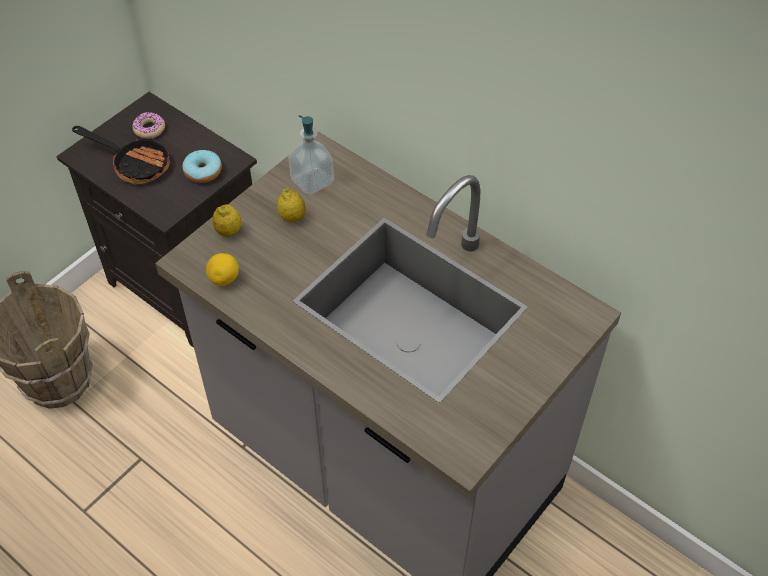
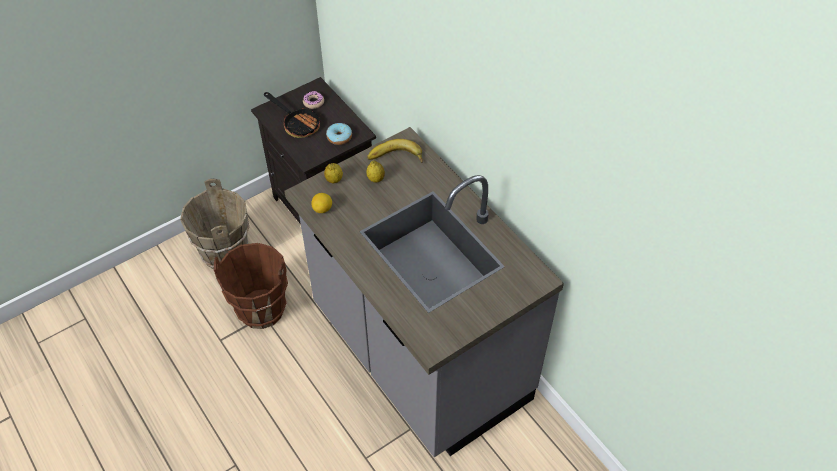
camera: 15 degrees right, 0 degrees up
soap dispenser [288,115,334,195] -> banana [367,139,423,163]
none -> brown bucket [214,243,288,329]

